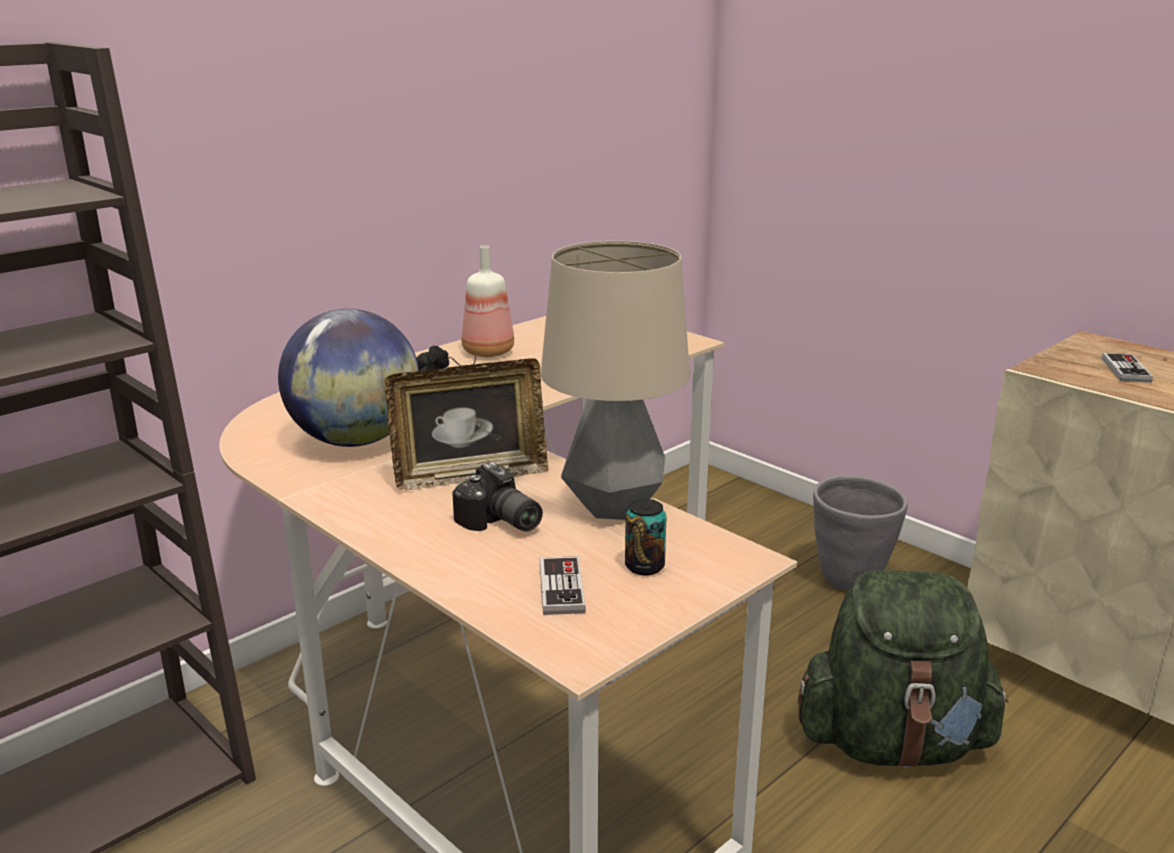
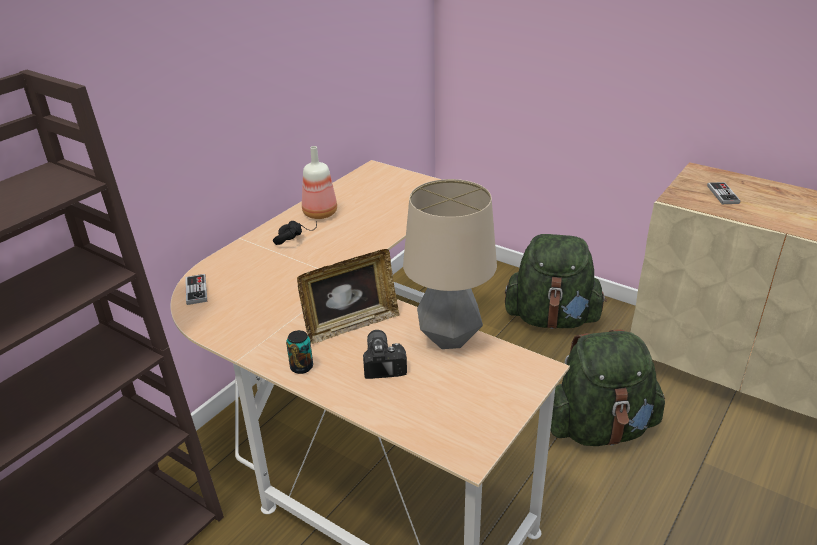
camera: 10 degrees left, 10 degrees up
globe [278,309,419,447] -> none
camera [452,462,543,532] -> camera turned 135 degrees counterclockwise [363,330,407,379]
game controller [540,556,586,615] -> game controller moved to [185,274,207,305]
can [625,499,667,575] -> can moved to [286,330,313,374]
grey planter [813,475,908,590] -> green backpack [505,234,607,329]

